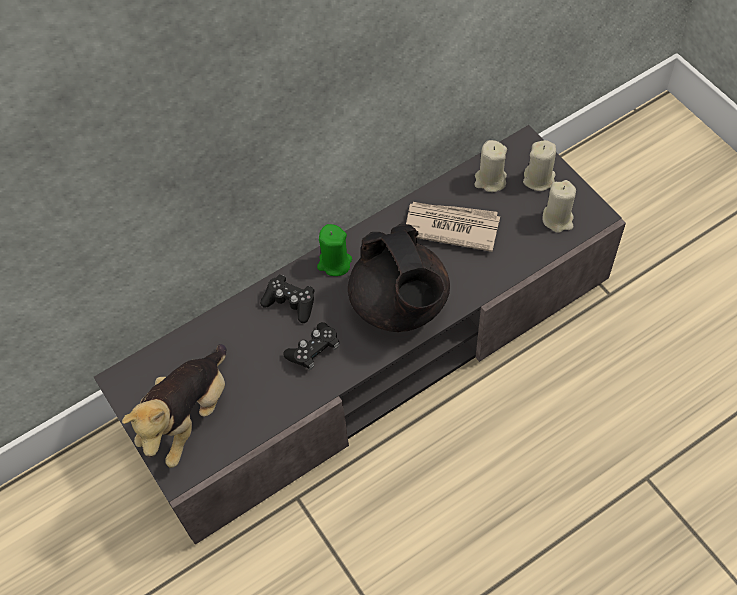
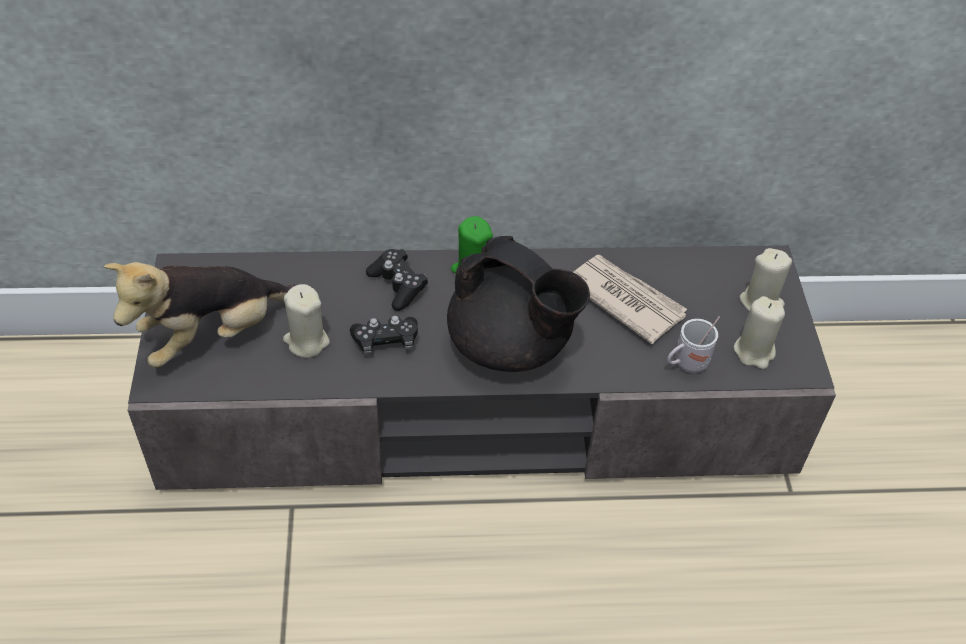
camera: 25 degrees right, 10 degrees down
black teapot [348,224,450,332] -> black teapot turned 60 degrees counterclockwise [447,236,590,372]
beige candle [475,140,507,192] -> beige candle moved to [283,284,330,358]
none -> white mug [667,316,720,373]

